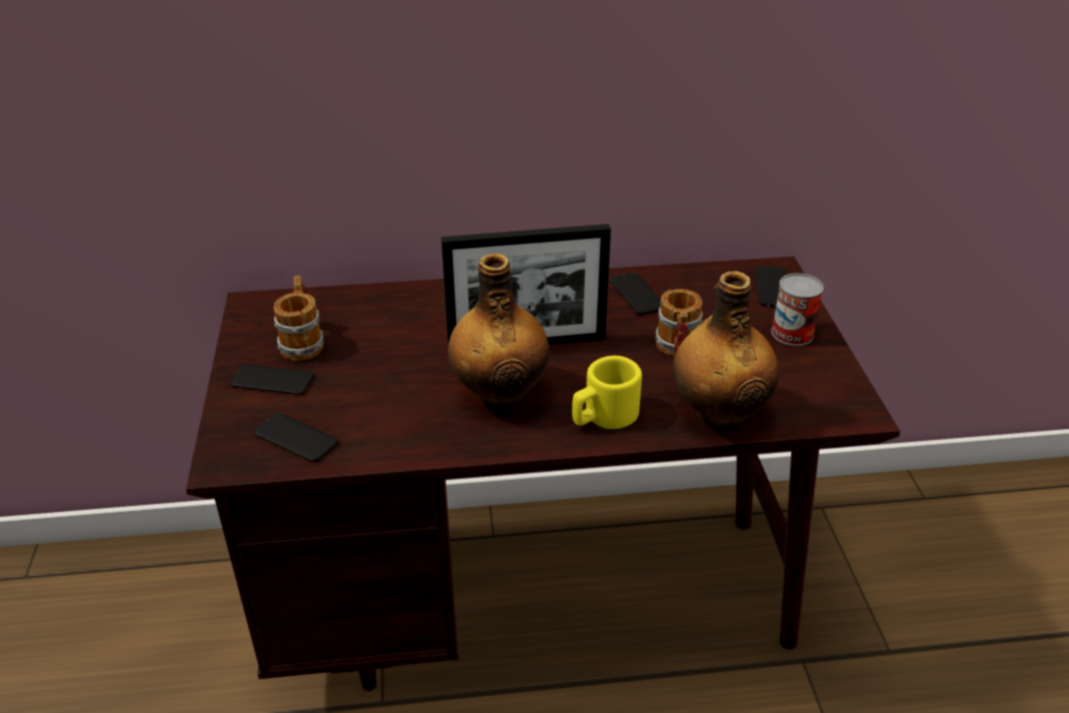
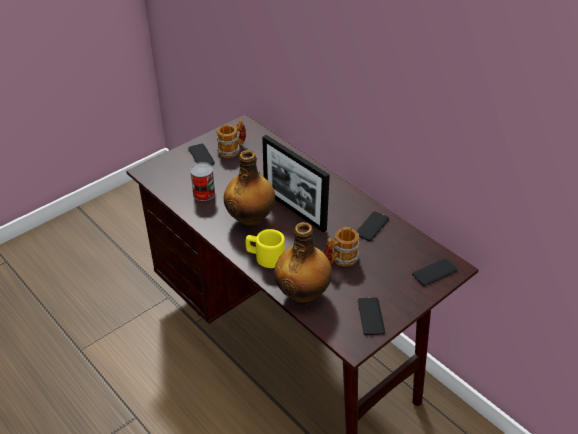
camera: 55 degrees right, 5 degrees up
phone [254,413,338,462] -> phone moved to [358,297,385,335]
can [771,273,824,346] -> can moved to [190,162,215,201]

